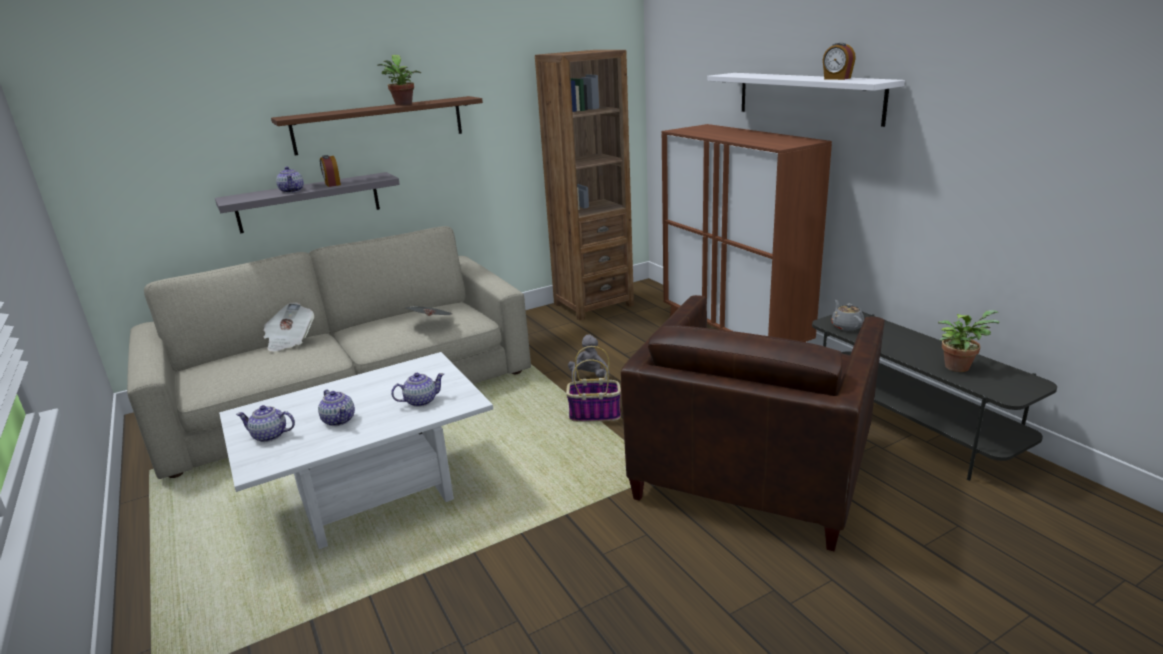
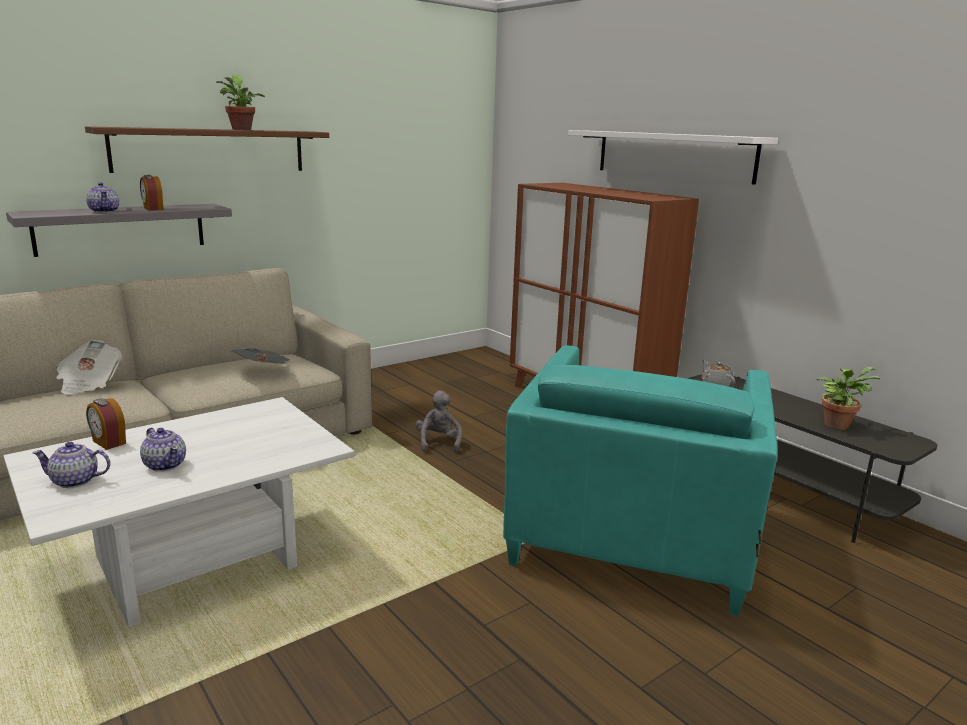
camera: 10 degrees left, 5 degrees down
teapot [391,373,444,407] -> none
brown bookcase [535,50,634,320] -> none
basket [566,346,621,422] -> none
brown armchair [621,295,885,552] -> turquoise armchair [503,346,778,616]
alarm clock [823,43,856,80] -> alarm clock moved to [86,398,126,450]

